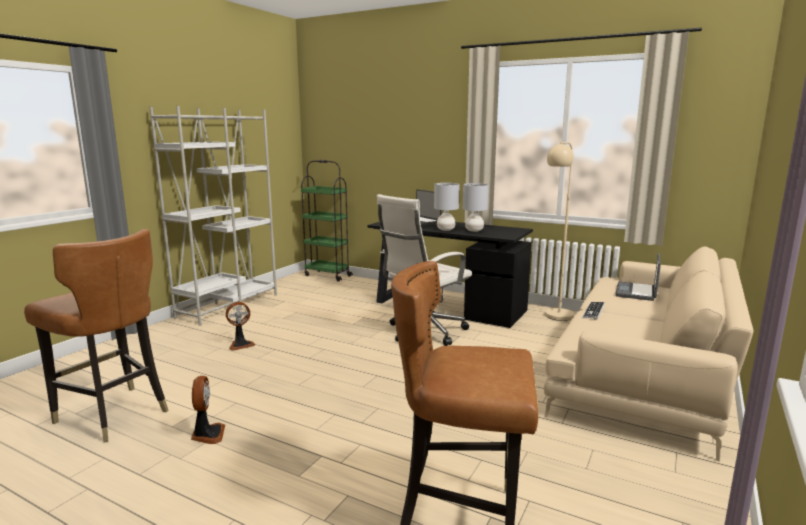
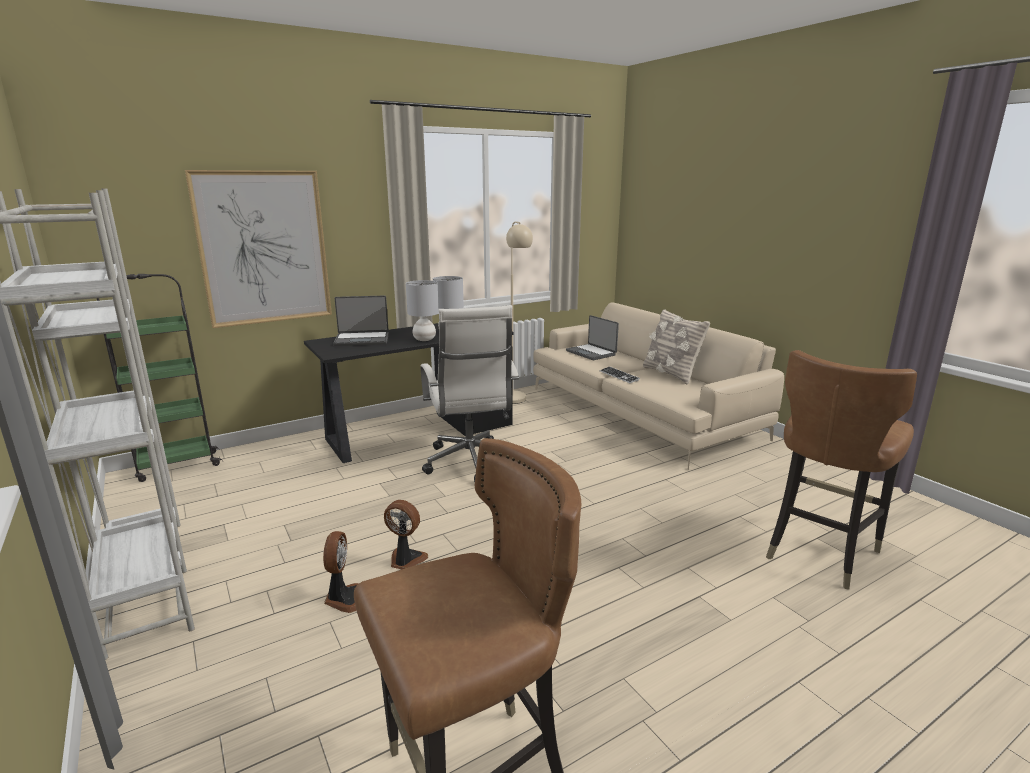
camera: 60 degrees left, 5 degrees up
fan [191,376,225,444] -> fan moved to [384,500,428,569]
none -> picture [185,170,332,328]
none -> beige pillow [643,309,710,384]

